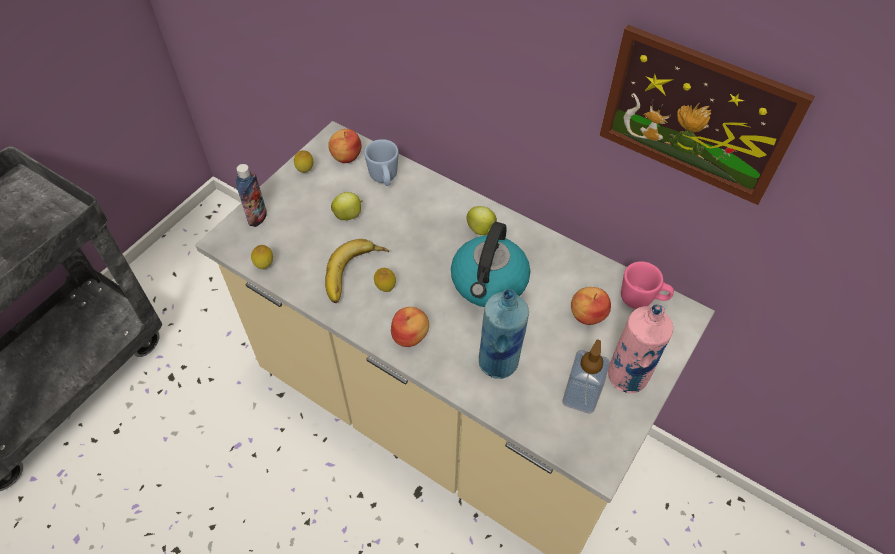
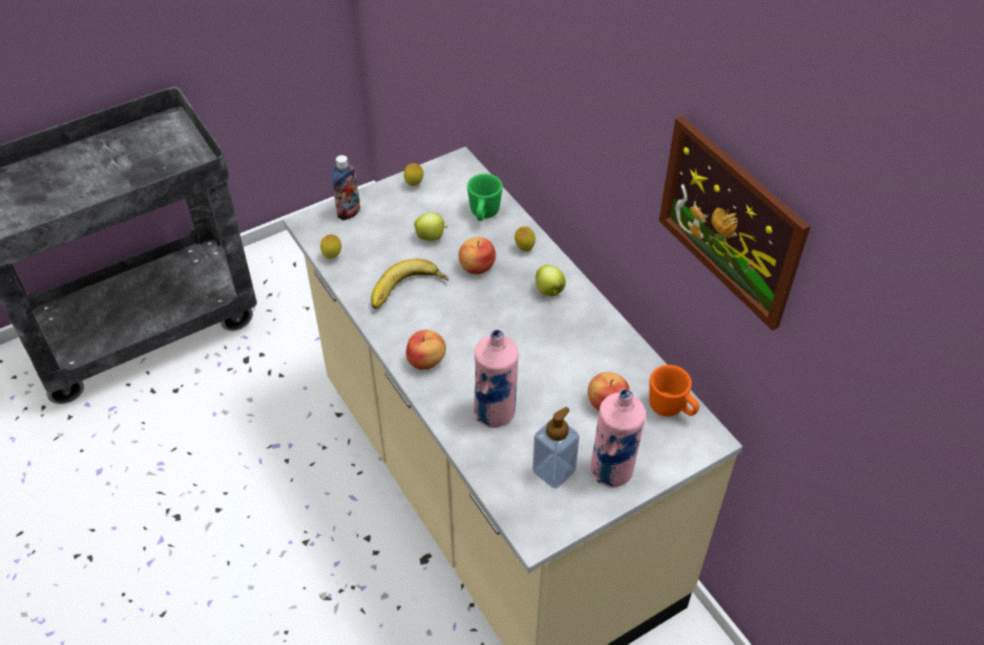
camera: 25 degrees right, 5 degrees down
apple [328,129,362,163] -> apple moved to [458,237,496,274]
blue mug [364,139,399,186] -> green mug [467,174,503,221]
lemon [374,268,396,292] -> lemon moved to [515,226,536,252]
kettle [451,222,530,307] -> none
blue bottle [479,289,529,379] -> pink bottle [473,329,518,428]
pink mug [621,261,674,309] -> orange mug [649,365,699,417]

